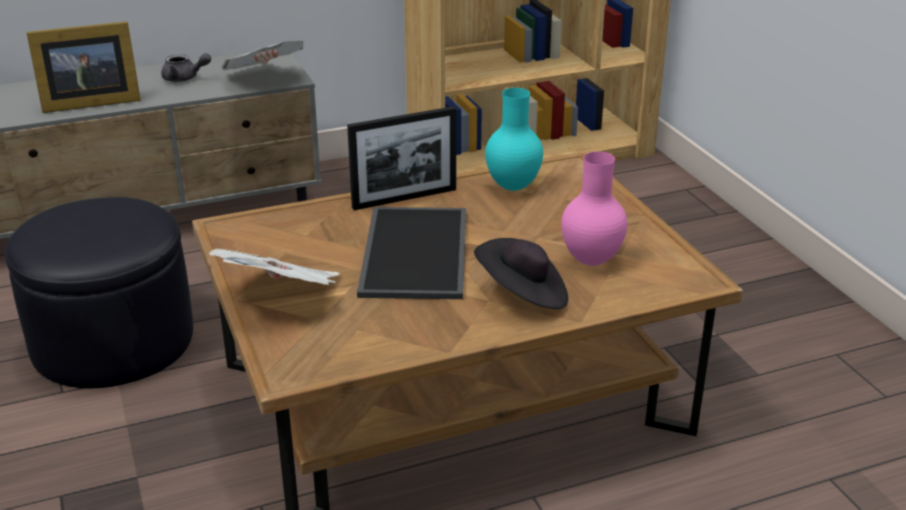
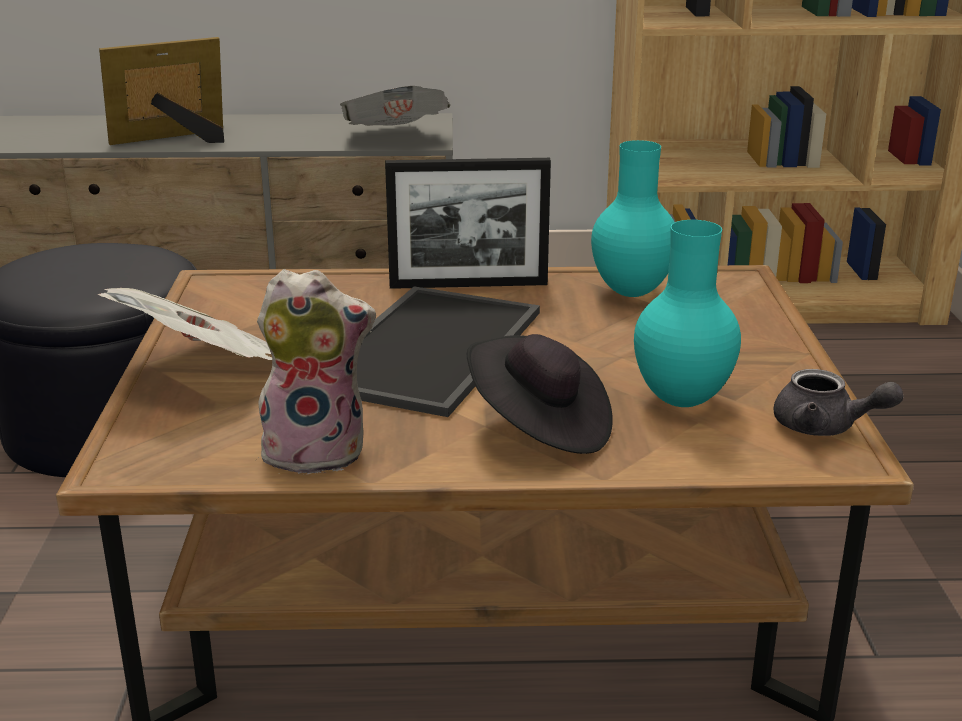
camera: 20 degrees right, 5 degrees down
picture frame [26,21,141,113] -> picture frame turned 150 degrees clockwise [99,37,224,145]
grey teapot [161,53,211,82] -> grey teapot moved to [774,369,904,436]
pink vase [561,151,627,266] -> turquoise vase [634,220,741,407]
none -> plush toy [257,269,376,475]

